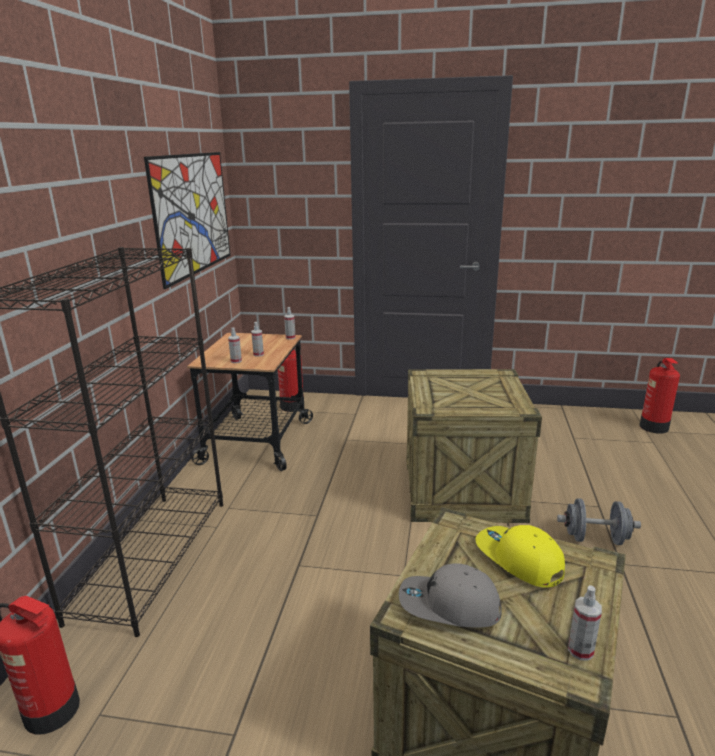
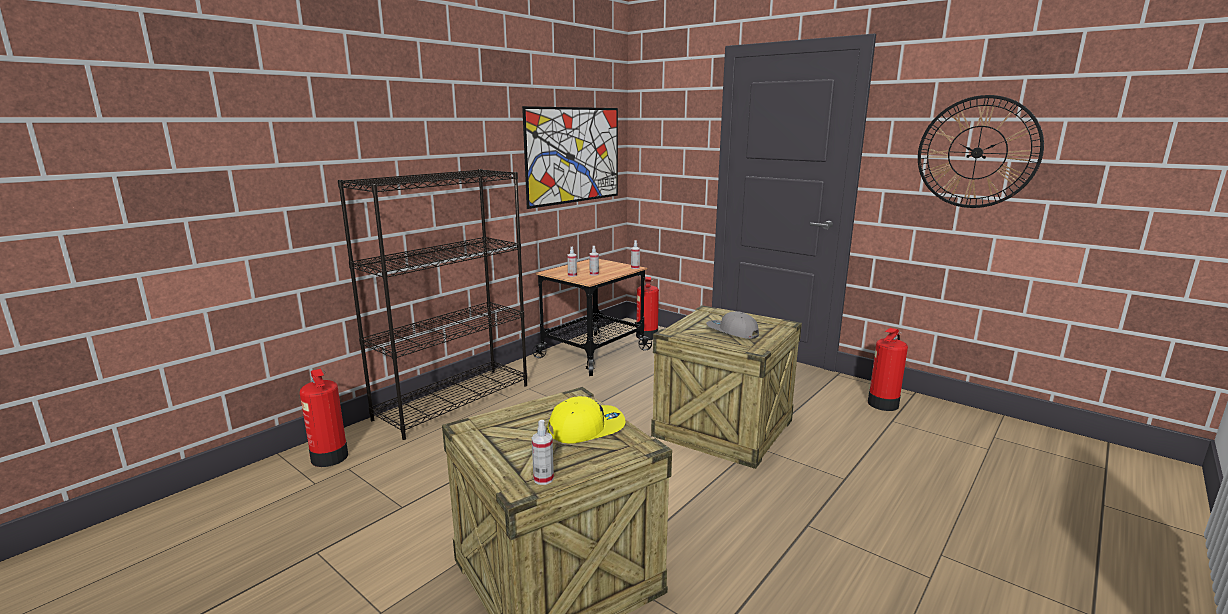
camera: 30 degrees right, 5 degrees down
grey cap [399,563,502,628] -> grey cap moved to [706,311,759,339]
yellow cap [475,525,565,588] -> yellow cap turned 75 degrees clockwise [547,396,626,444]
grey dumbbell [557,498,641,545] -> none
fire extinguisher [640,358,680,434] -> fire extinguisher moved to [868,328,908,411]
none -> wall clock [918,95,1044,208]

